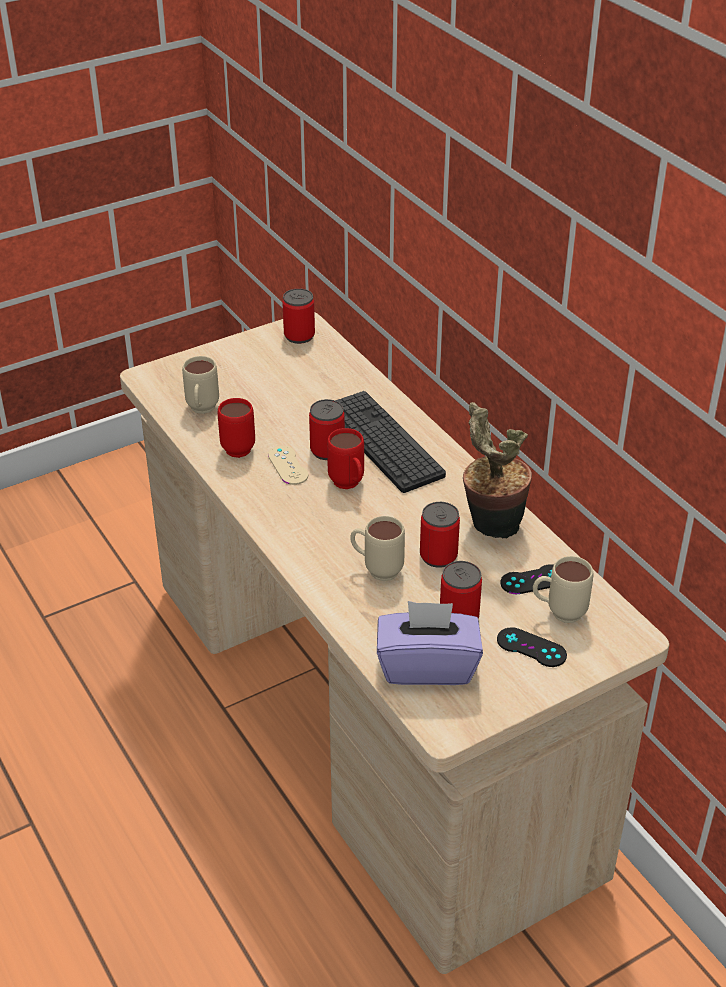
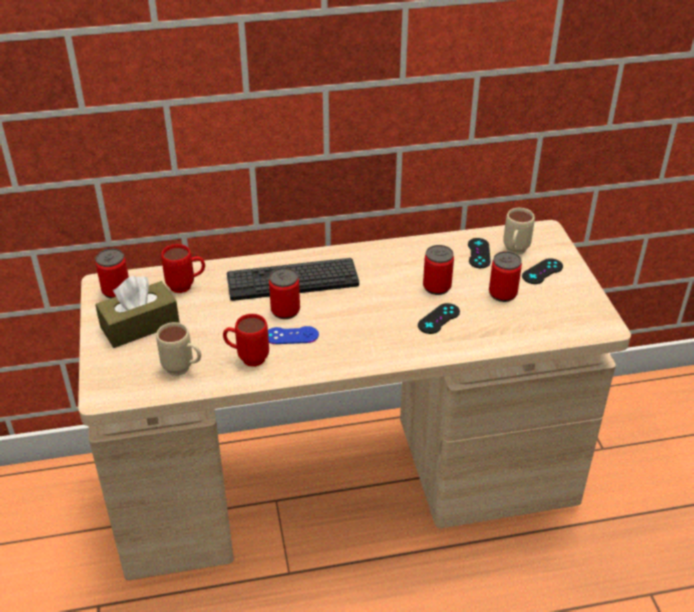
camera: 70 degrees left, 0 degrees up
beige game controller [268,446,308,485] -> blue game controller [268,326,319,344]
red mug [327,428,364,489] -> red mug moved to [161,244,205,293]
beige mug [350,516,405,581] -> black game controller [418,303,460,334]
purple tissue box [377,601,483,685] -> none
potted plant [463,402,532,539] -> none
none -> brown tissue box [95,276,180,348]

